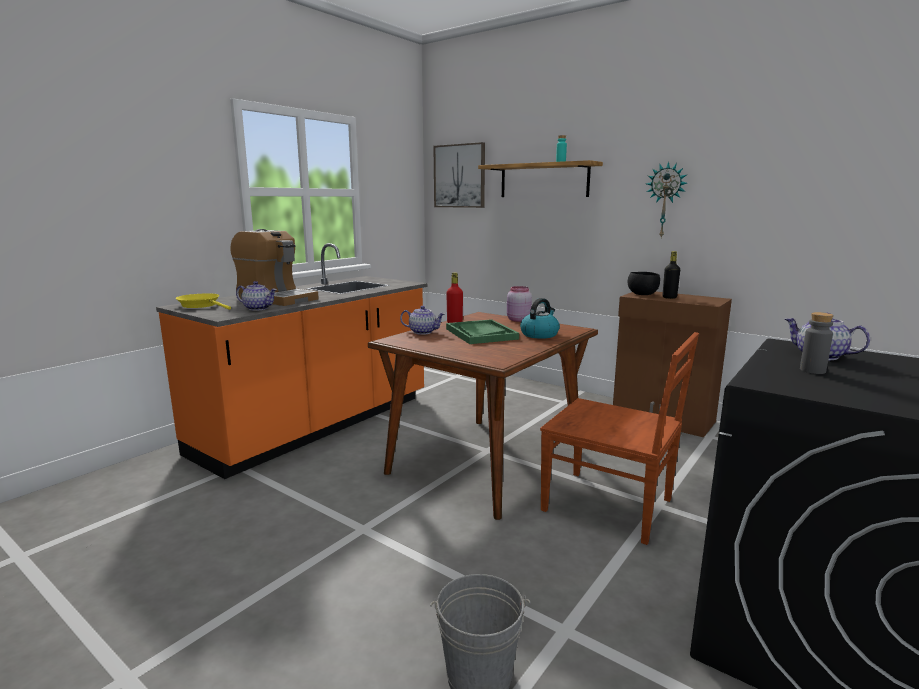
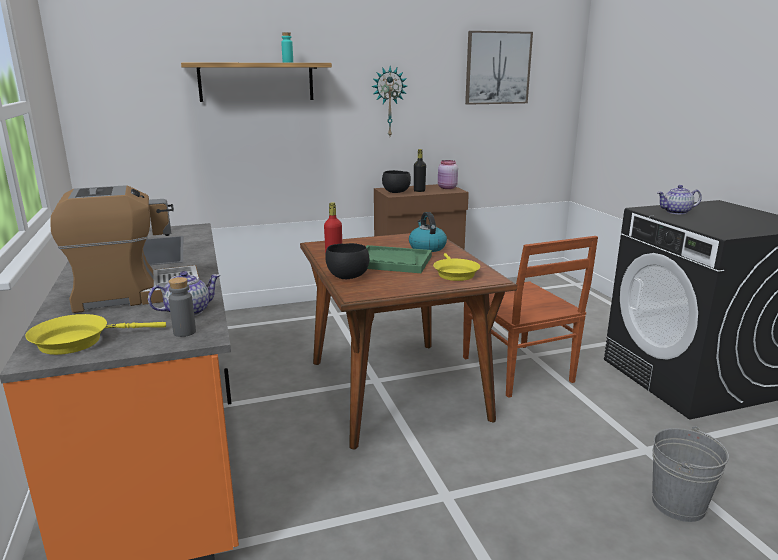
camera: 55 degrees left, 5 degrees up
teapot [400,306,445,335] -> black bowl [325,243,369,279]
picture [433,142,485,208] -> picture moved to [465,31,533,105]
pink jar [507,286,532,322] -> pink jar moved to [438,160,458,189]
brown chair [540,332,699,545] -> brown chair turned 90 degrees clockwise [463,236,598,398]
grey bottle [800,312,834,374] -> grey bottle moved to [169,277,196,337]
none -> yellow frying pan [433,253,480,281]

